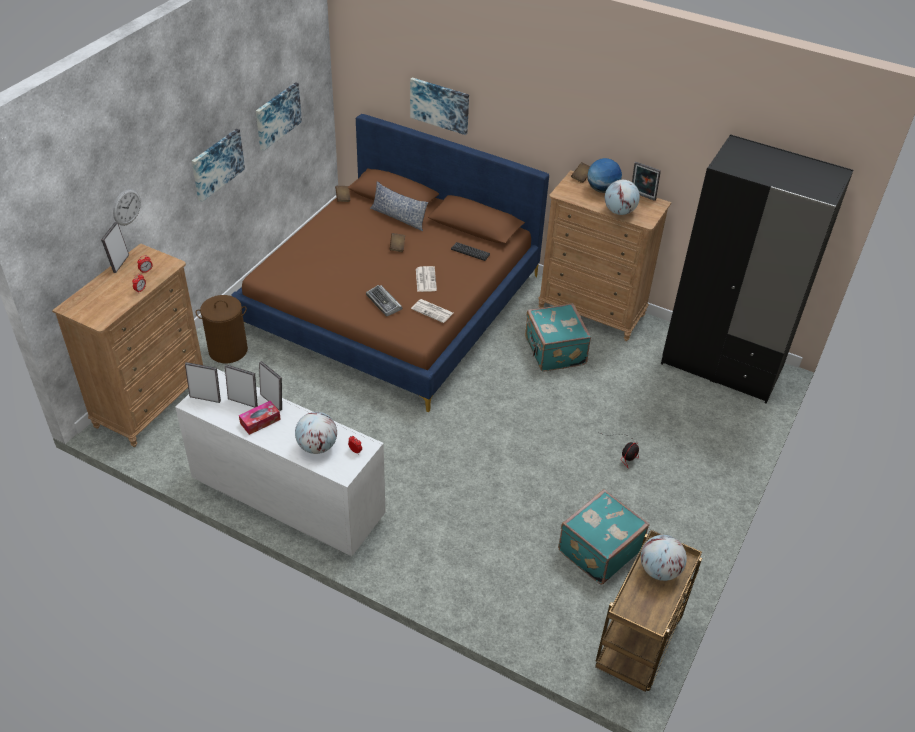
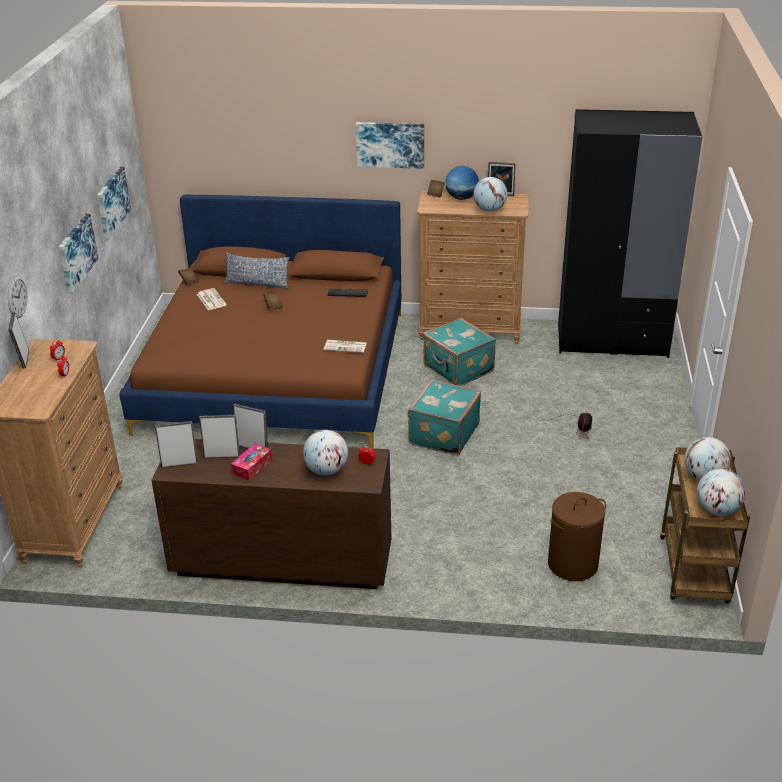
camera: 20 degrees left, 10 degrees down
white dresser [175,369,386,556] -> brown dresser [151,439,391,589]
brown laundry basket [196,295,248,363] -> brown laundry basket moved to [548,492,606,581]
keyboard [366,285,402,317] -> none
picture [410,78,469,135] -> picture moved to [356,122,424,169]
newspaper [416,266,437,292] -> newspaper moved to [197,288,227,310]
turquoise suitcase [558,489,649,585] -> turquoise suitcase moved to [408,379,481,455]
none -> globe [697,469,746,516]

